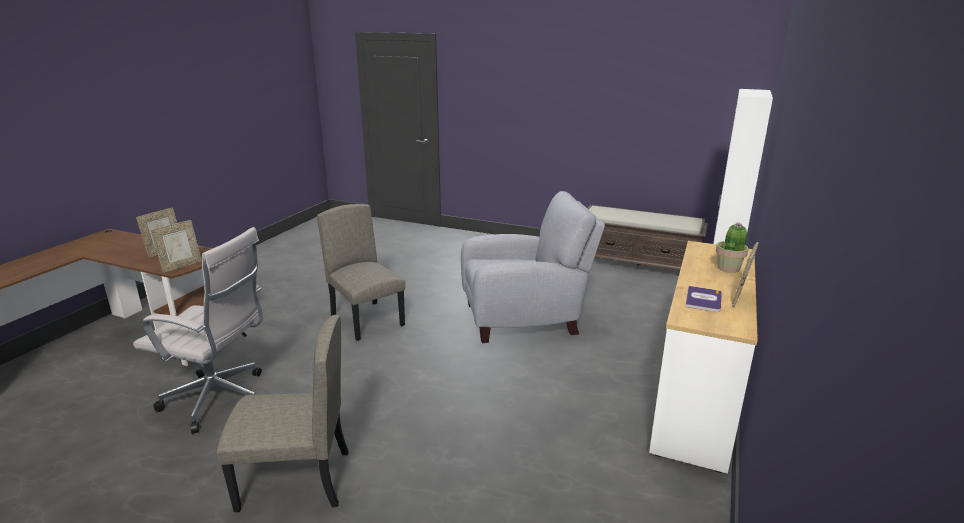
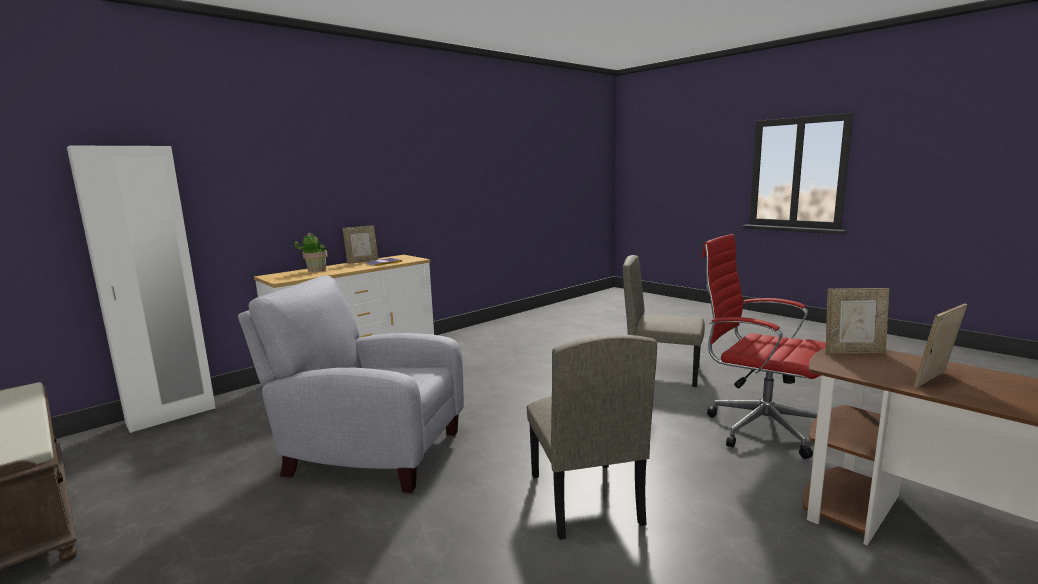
camera: 155 degrees left, 10 degrees down
white office chair [133,227,263,434] -> red office chair [702,234,826,459]
picture frame [151,220,202,273] -> picture frame turned 150 degrees counterclockwise [826,288,889,354]

